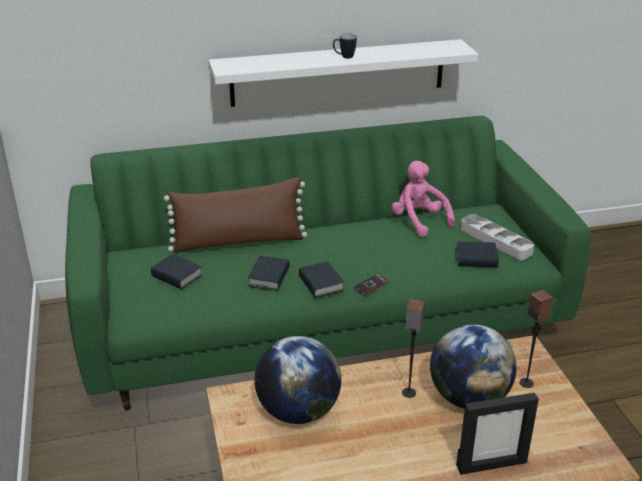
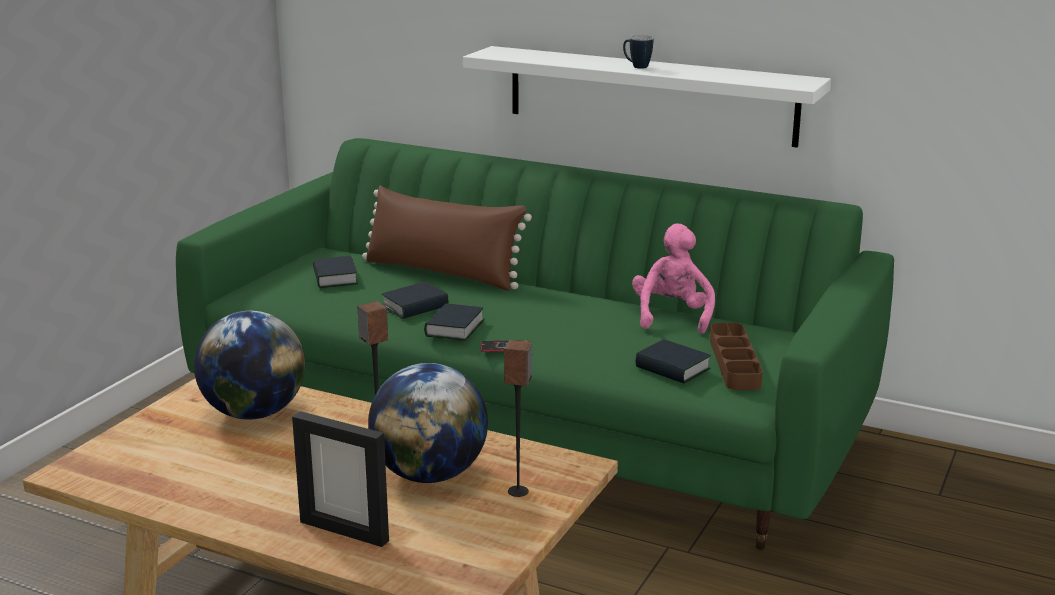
camera: 40 degrees right, 10 degrees down
grey tray [461,214,534,260] -> brown tray [710,323,763,390]

